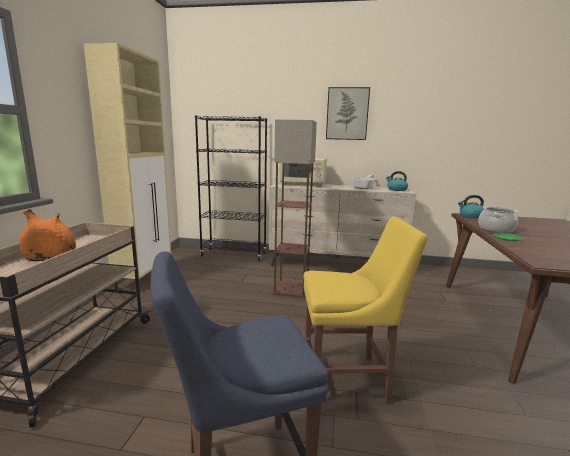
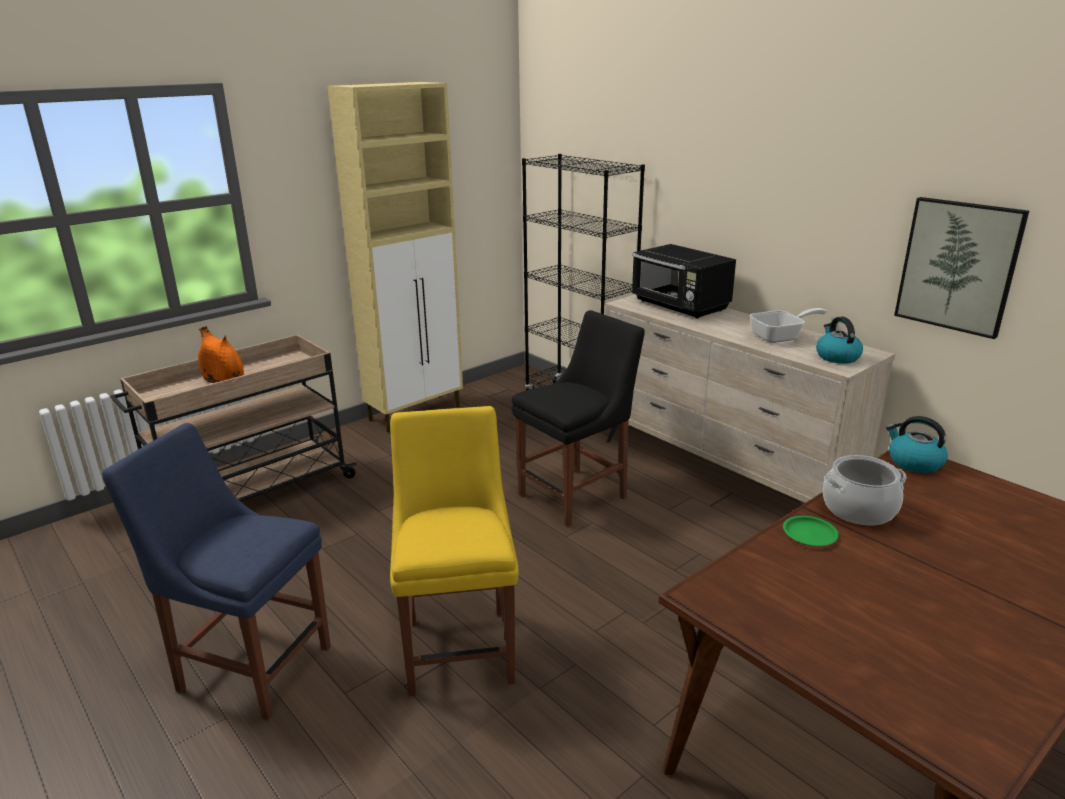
camera: 40 degrees right, 10 degrees up
floor lamp [273,119,317,298] -> black chair [512,310,645,527]
beige microwave [279,158,327,187] -> black microwave [632,244,736,318]
yellow chair [303,217,428,404] -> yellow chair turned 135 degrees counterclockwise [390,406,519,696]
picture [326,87,370,140] -> picture moved to [894,197,1029,339]

